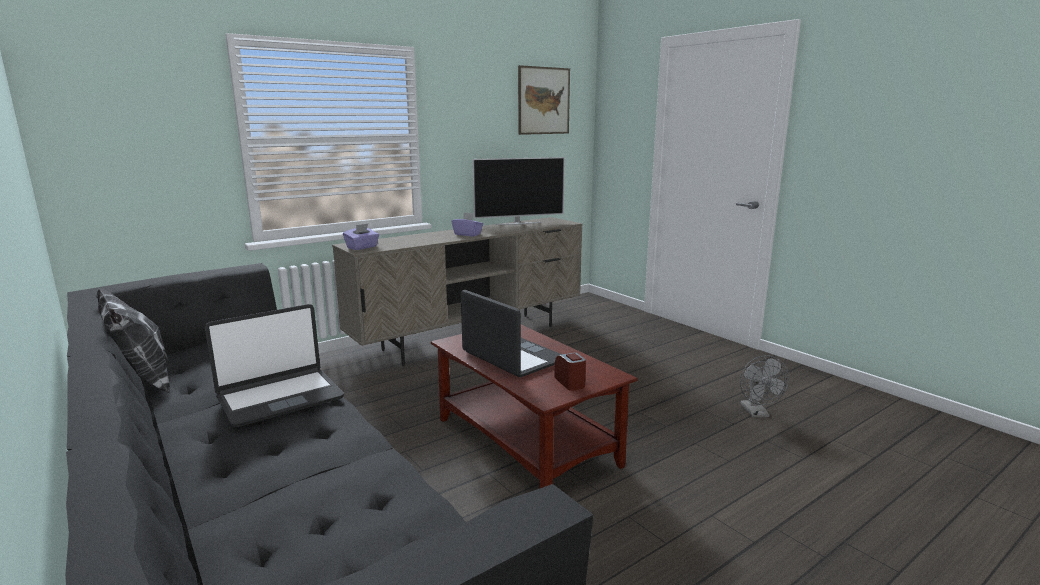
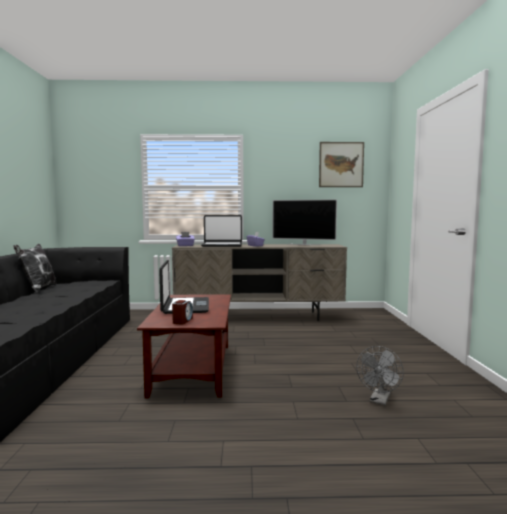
camera: 35 degrees right, 10 degrees down
laptop [205,304,344,427] -> laptop moved to [201,215,242,247]

